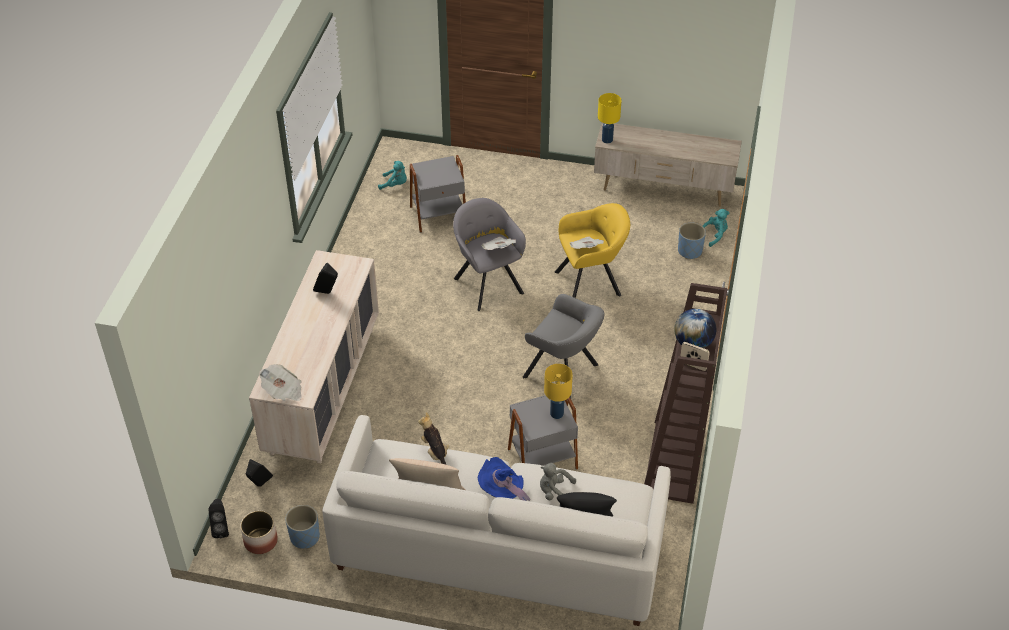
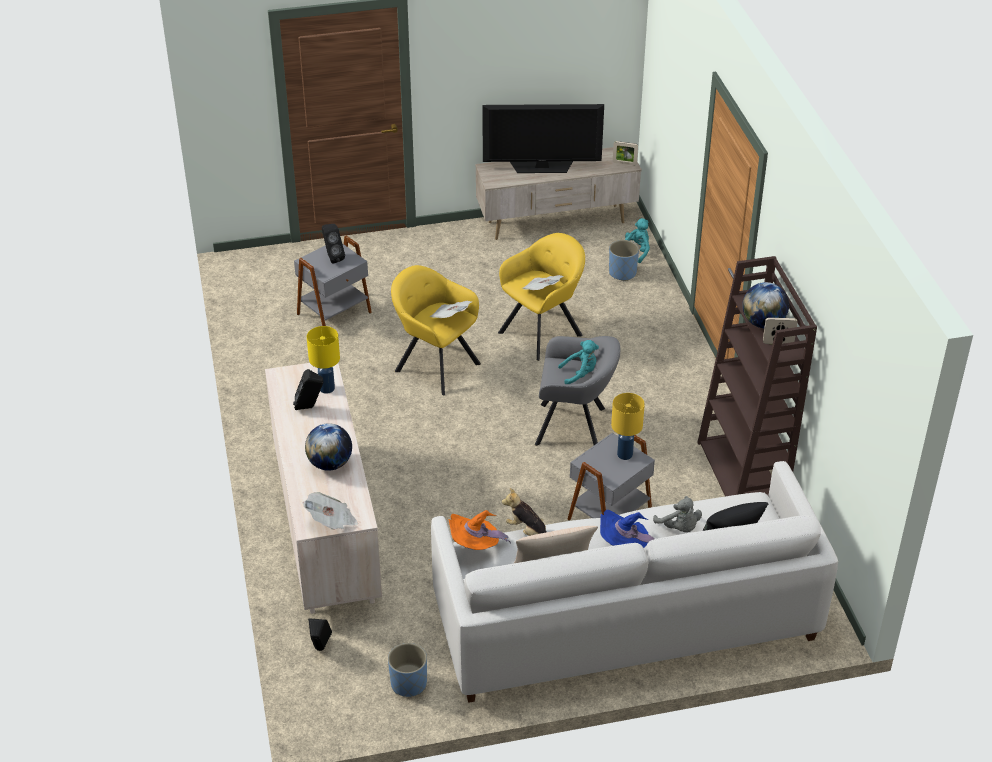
camera: 25 degrees left, 5 degrees down
black speaker [209,499,229,538] -> black speaker moved to [322,224,345,264]
planter [240,511,278,554] -> none
turquoise plush toy [378,161,407,190] -> turquoise plush toy moved to [558,340,599,384]
grey armchair [453,198,526,311] -> yellow armchair [391,265,481,395]
grey plush toy [540,463,576,500] -> grey plush toy turned 105 degrees counterclockwise [653,496,702,532]
yellow table lamp [598,93,622,143] -> yellow table lamp moved to [307,326,340,394]
none -> globe [305,423,352,471]
none -> orange hat [448,510,511,550]
none -> television [482,104,604,173]
none -> picture frame [613,141,638,166]

